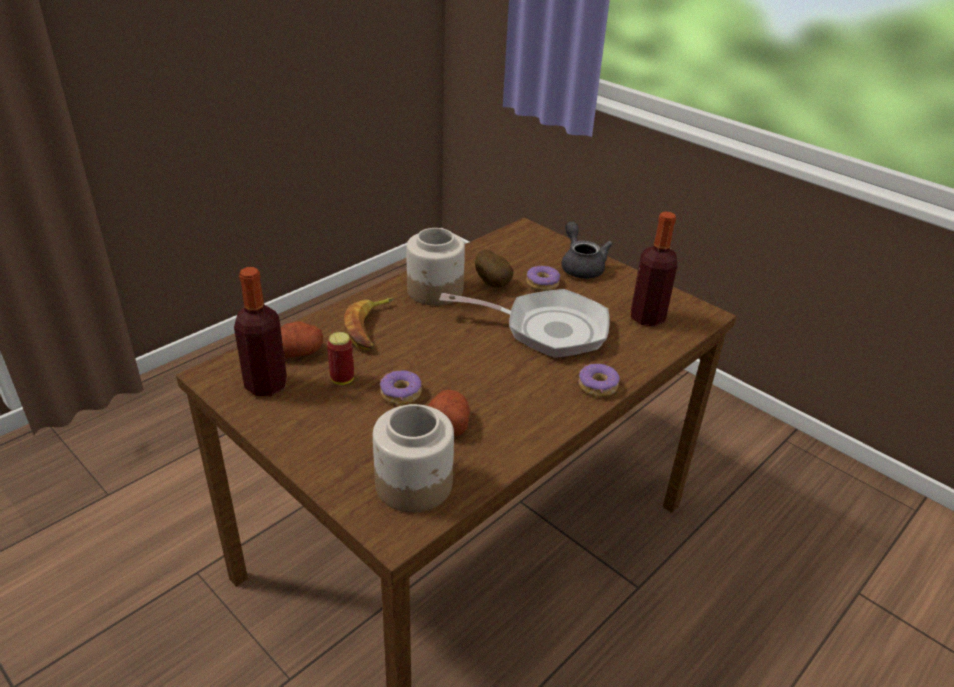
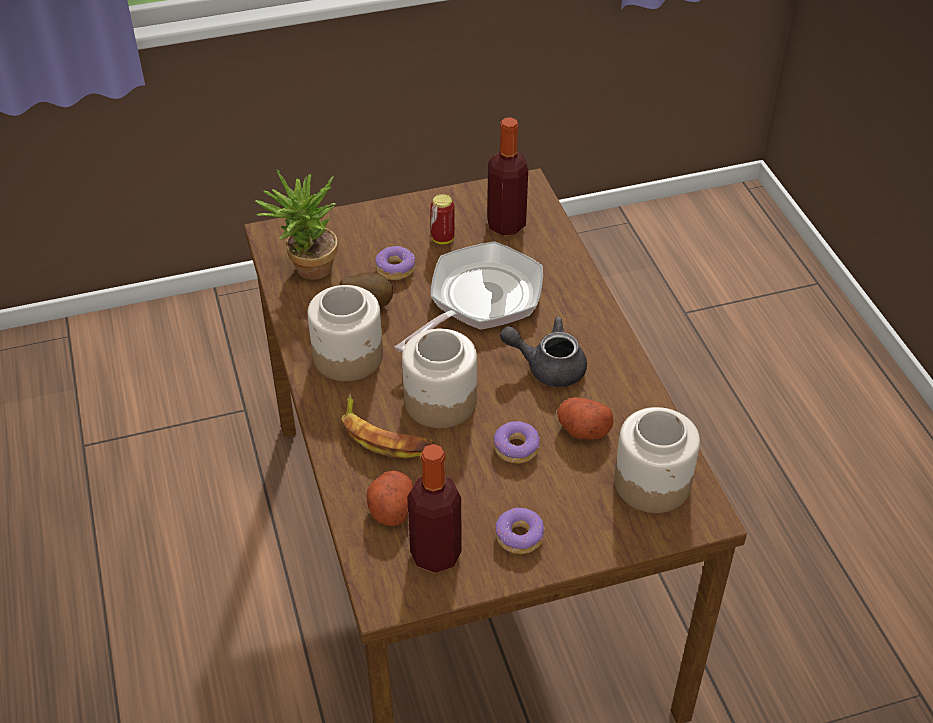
camera: 60 degrees left, 10 degrees up
can [327,332,354,385] -> can moved to [430,194,455,244]
grey teapot [562,222,613,279] -> grey teapot moved to [500,317,587,387]
donut [579,364,620,397] -> donut moved to [495,508,545,554]
none -> potted plant [255,170,338,280]
none -> jar [402,329,477,428]

